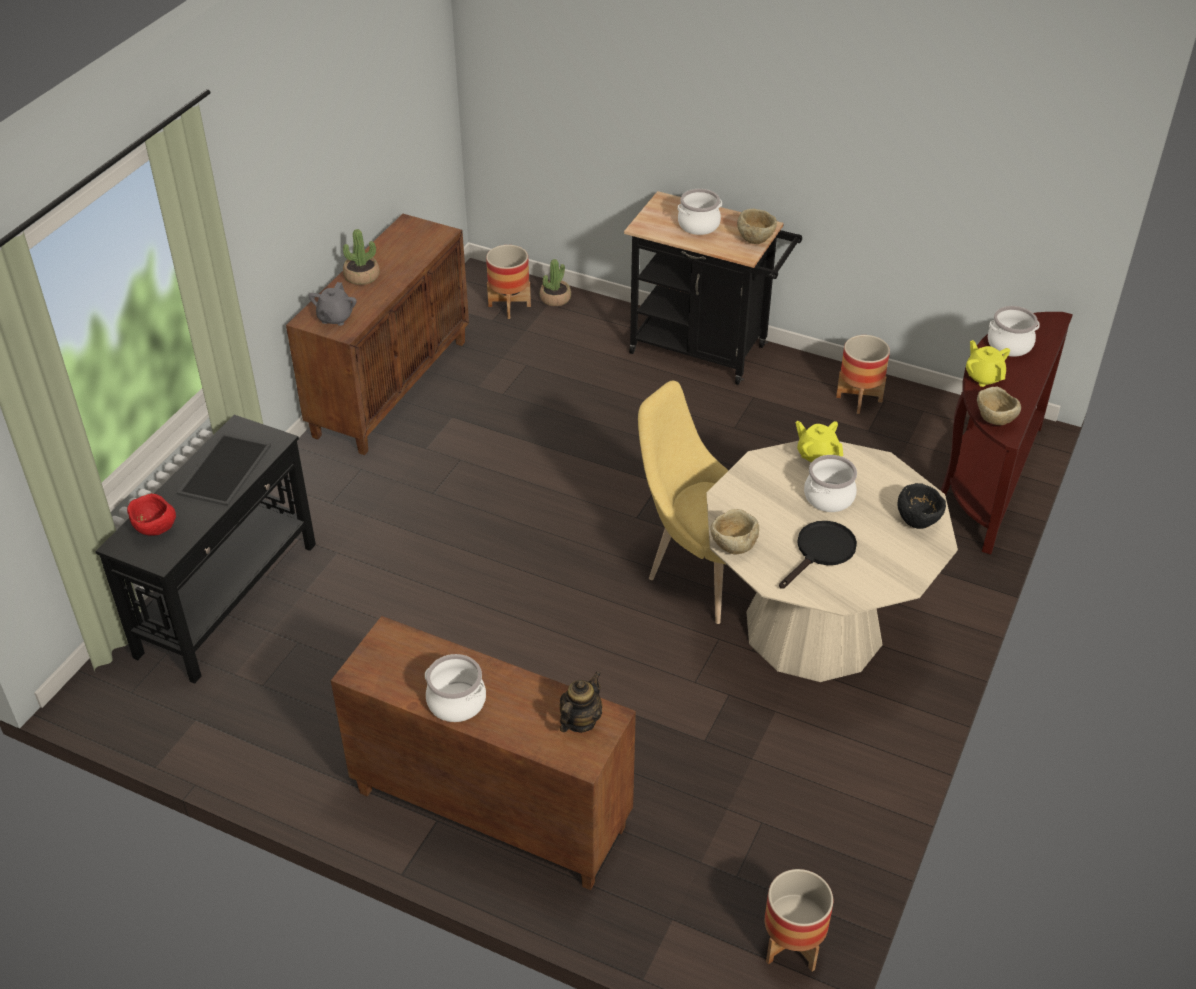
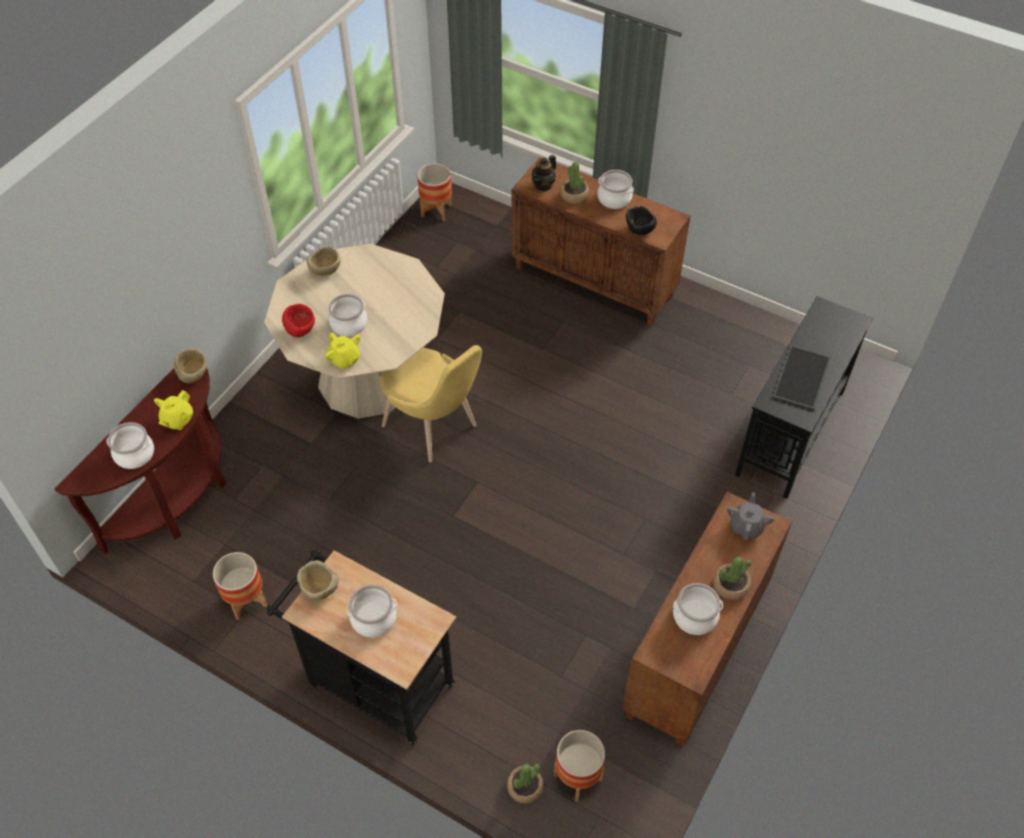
camera: 175 degrees left, 10 degrees up
red bowl [127,493,176,536] -> red bowl moved to [282,304,315,337]
beige bowl [710,509,759,554] -> beige bowl moved to [307,247,341,276]
black frying pan [779,521,857,589] -> none
black bowl [897,483,946,529] -> black bowl moved to [626,206,657,235]
yellow teapot [966,340,1010,387] -> yellow teapot turned 45 degrees clockwise [154,390,193,430]
none -> potted plant [560,162,589,204]
none -> cooking pot [673,583,723,635]

